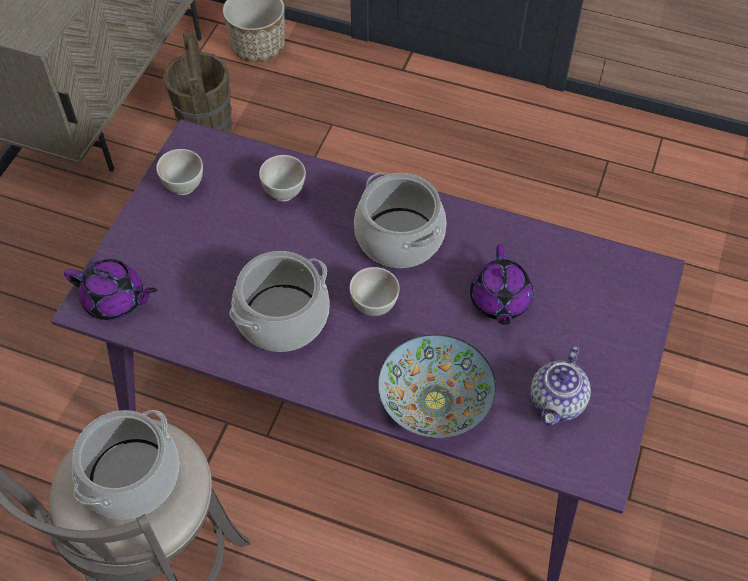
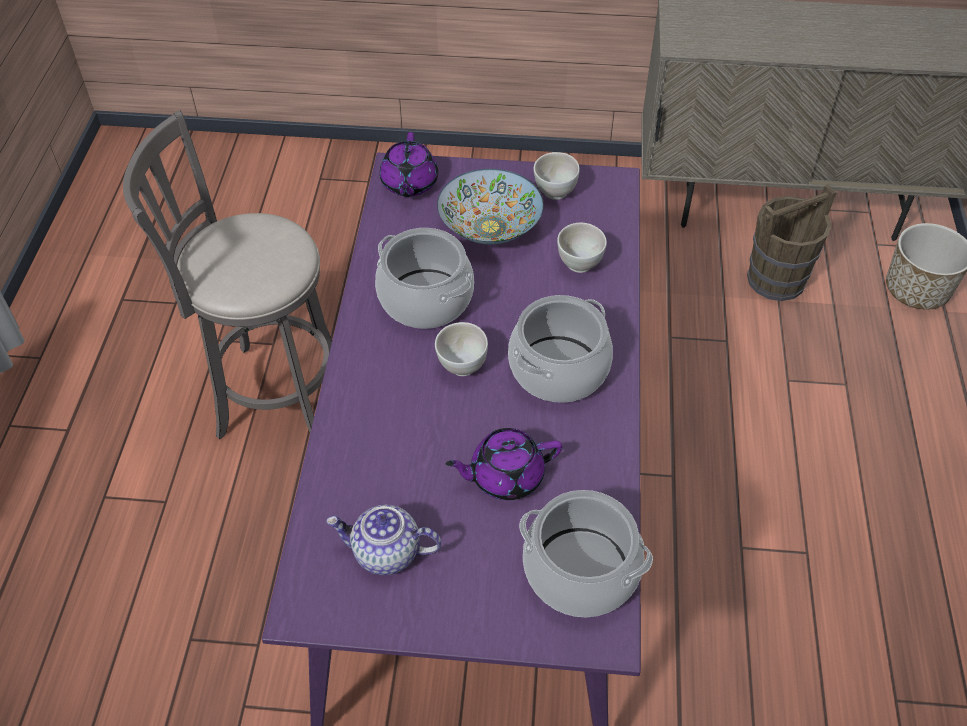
camera: 75 degrees right, 5 degrees down
cooking pot [72,410,179,519] -> cooking pot moved to [519,490,653,617]
bowl [378,334,496,438] -> bowl moved to [437,169,544,245]

